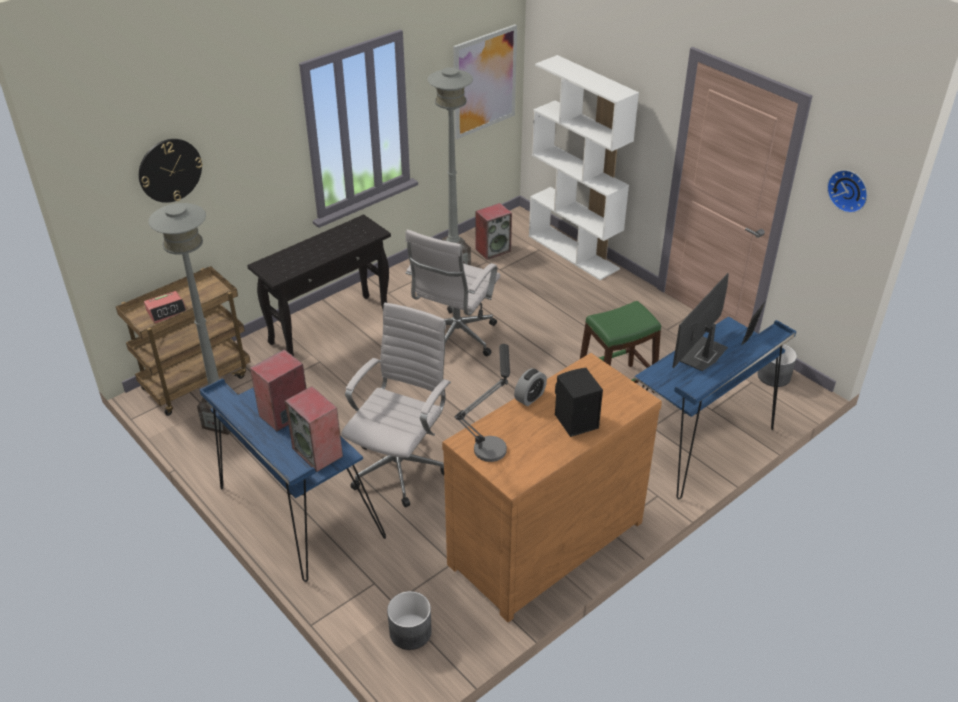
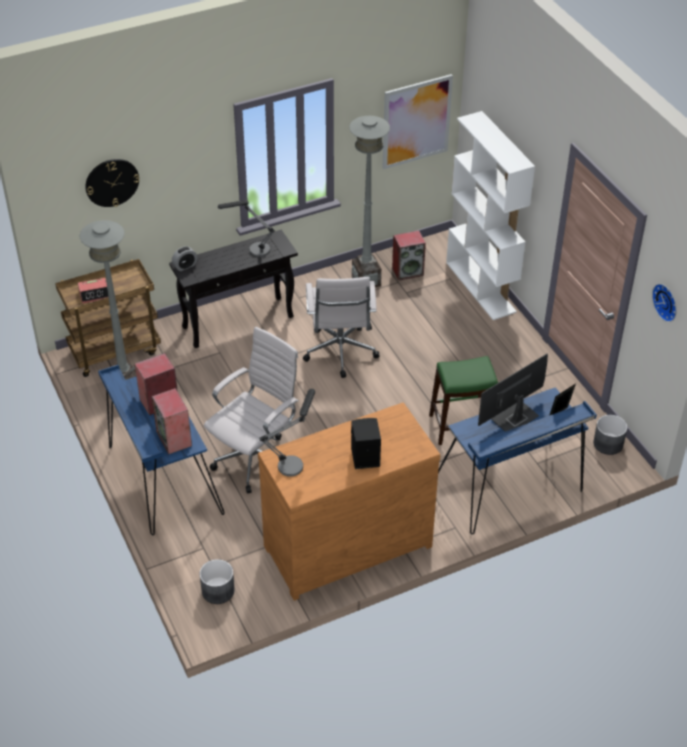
camera: 15 degrees right, 5 degrees up
white office chair [405,229,500,356] -> white office chair turned 45 degrees counterclockwise [303,277,380,378]
alarm clock [514,368,547,406] -> alarm clock moved to [172,246,197,271]
none -> table lamp [218,200,275,257]

